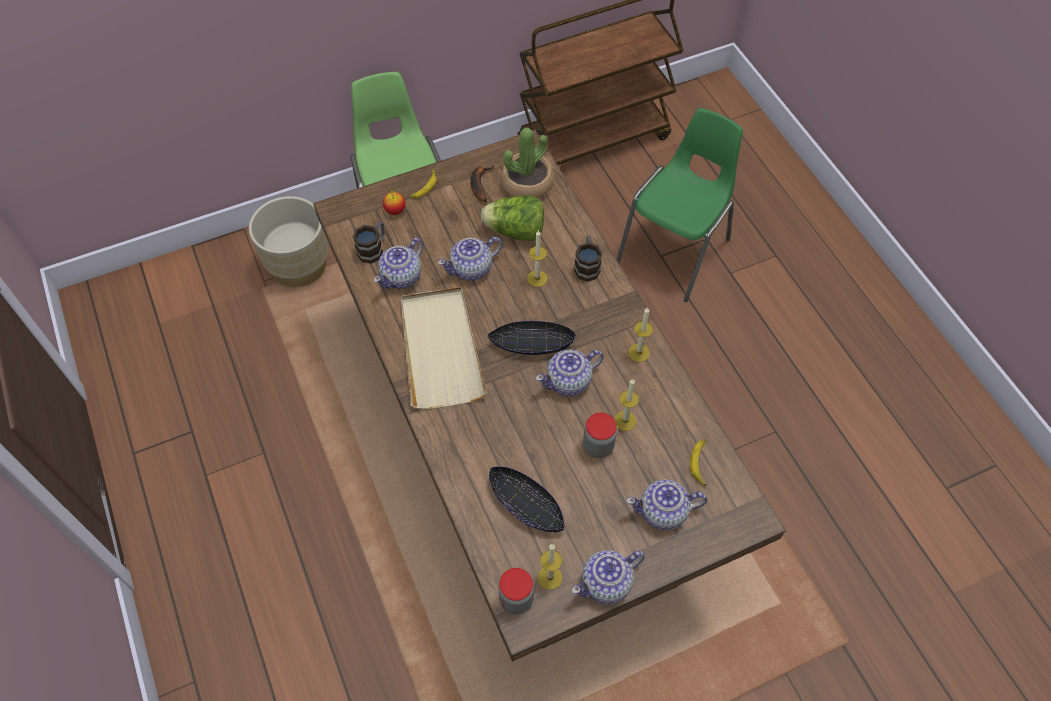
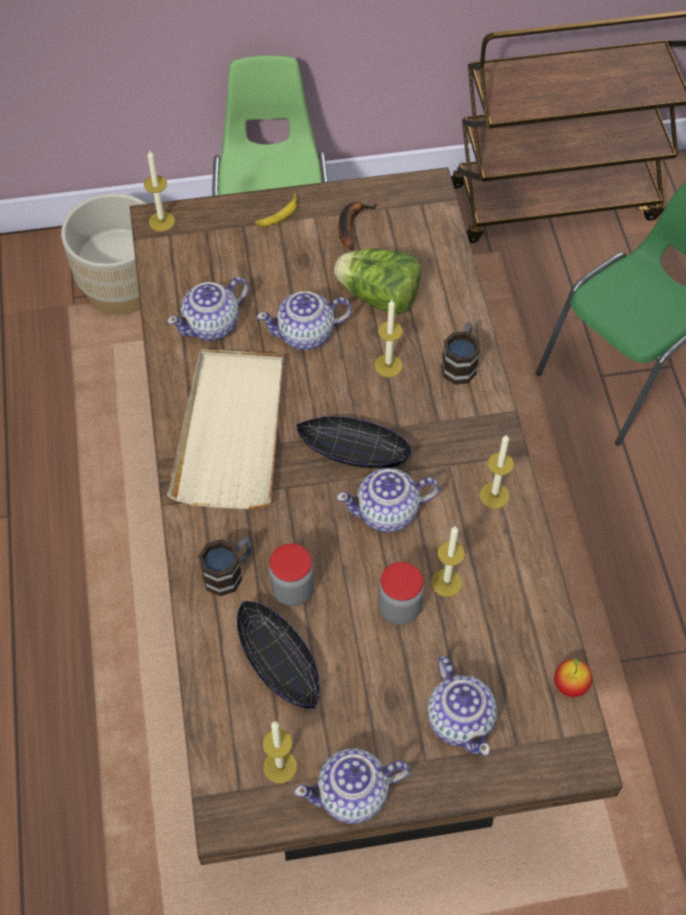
camera: 15 degrees right, 0 degrees up
mug [353,221,385,264] -> mug moved to [198,537,251,596]
apple [383,189,405,215] -> apple moved to [554,657,592,697]
jar [498,568,534,614] -> jar moved to [269,543,314,606]
potted plant [501,128,554,199] -> none
teapot [626,479,707,531] -> teapot turned 120 degrees counterclockwise [427,656,497,756]
banana [690,439,707,486] -> none
none -> candle [144,150,175,232]

